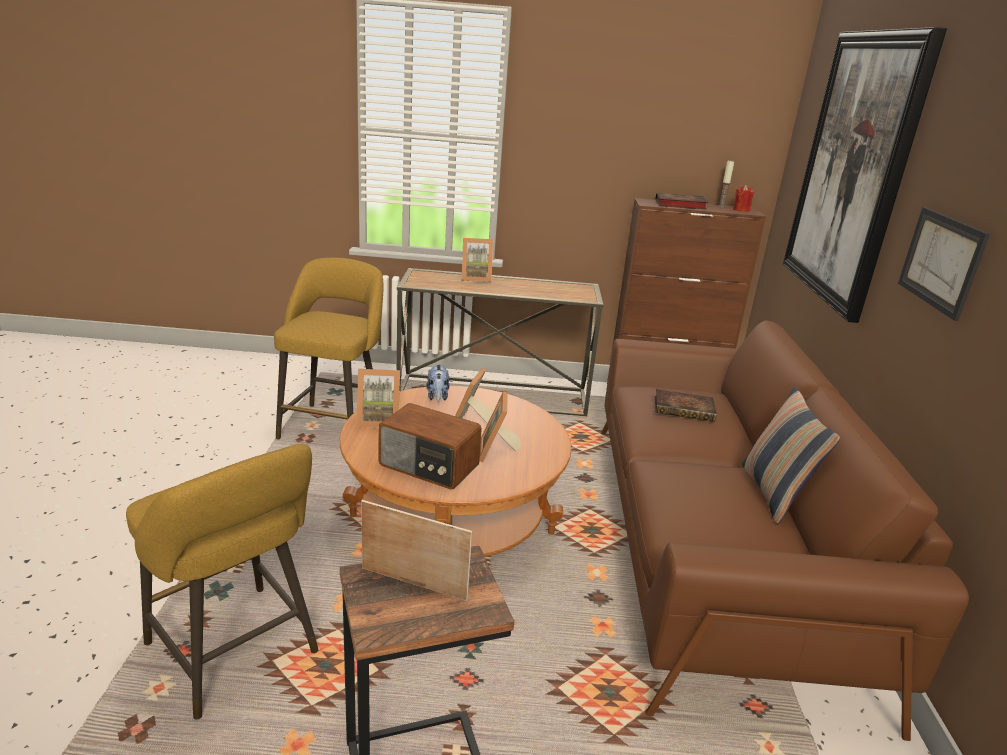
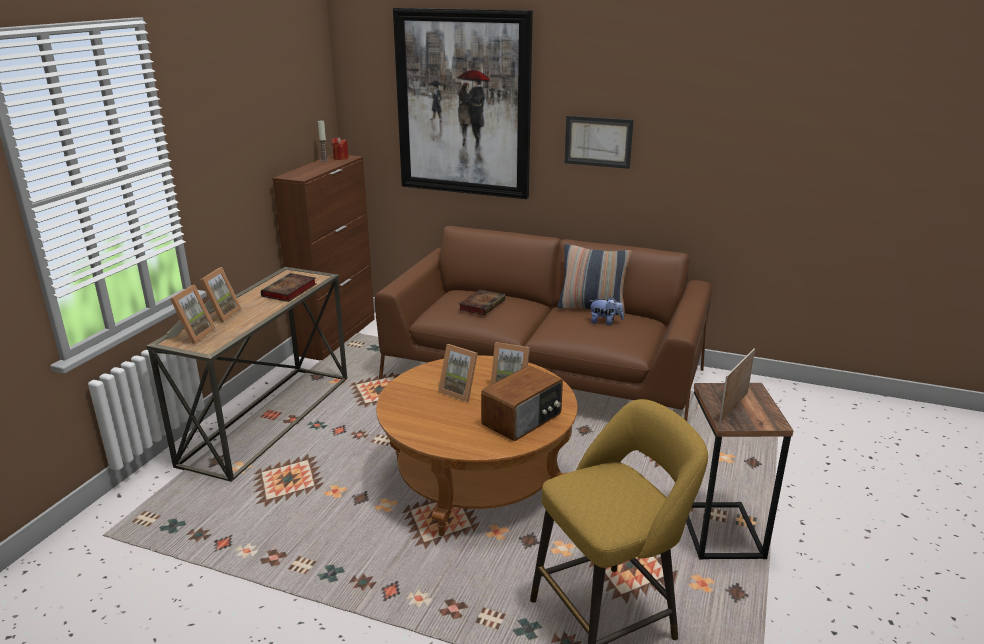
camera: 70 degrees left, 0 degrees up
yellow stool [274,258,383,439] -> none
picture frame [356,369,400,427] -> picture frame moved to [167,285,216,344]
plush toy [426,363,449,402] -> plush toy moved to [590,296,624,325]
book [655,193,708,210] -> book moved to [261,273,316,302]

